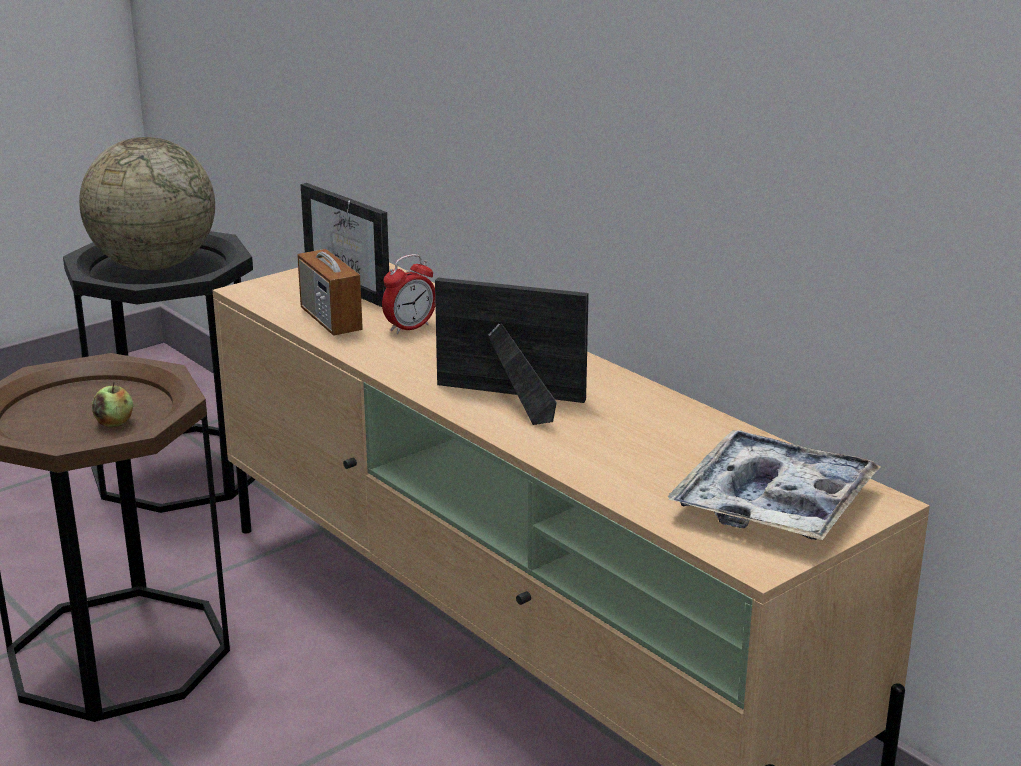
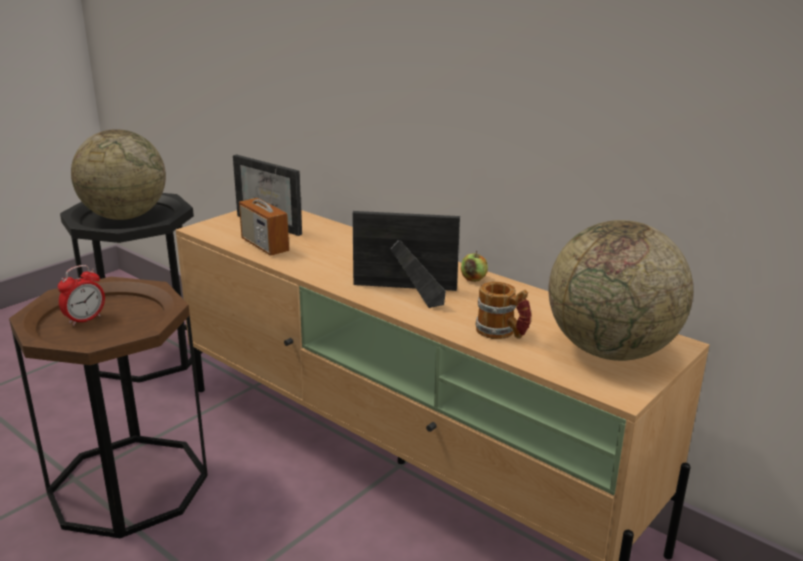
camera: 10 degrees left, 0 degrees up
apple [92,382,133,427] -> apple moved to [461,251,488,282]
alarm clock [382,254,435,334] -> alarm clock moved to [58,265,105,326]
tray [667,430,882,540] -> globe [548,220,693,361]
none -> mug [476,281,532,339]

